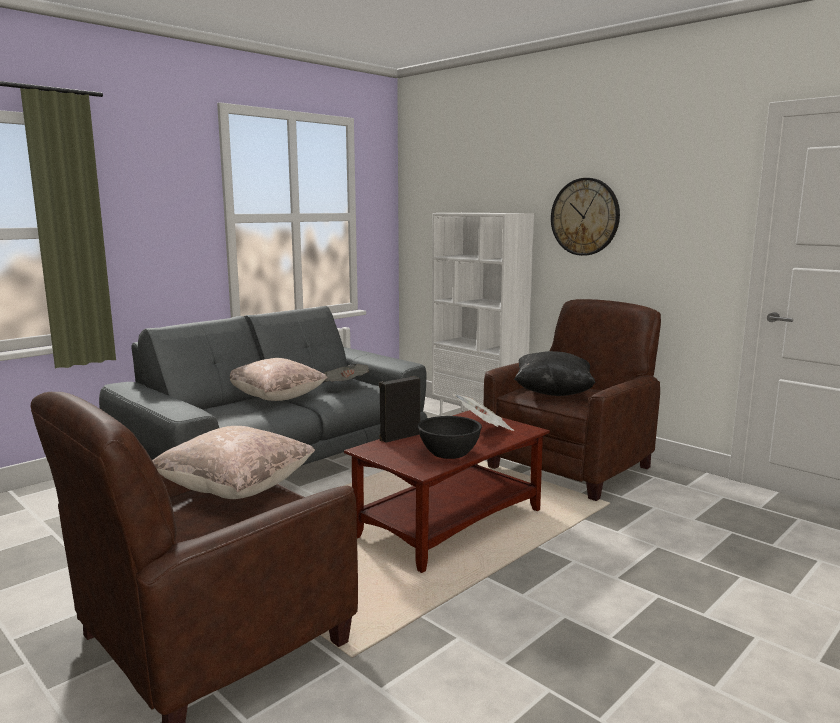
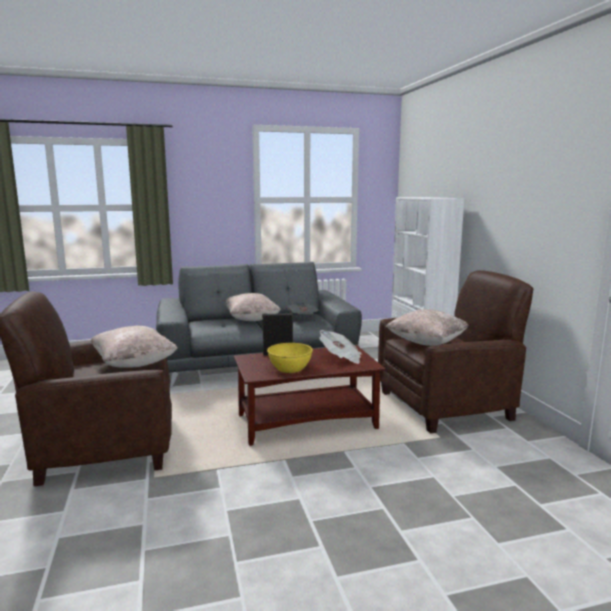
camera: 30 degrees right, 0 degrees up
black bowl [418,416,482,459] -> yellow bowl [267,343,313,373]
black pillow [514,351,596,396] -> beige pillow [386,309,469,346]
wall clock [551,178,620,256] -> none

